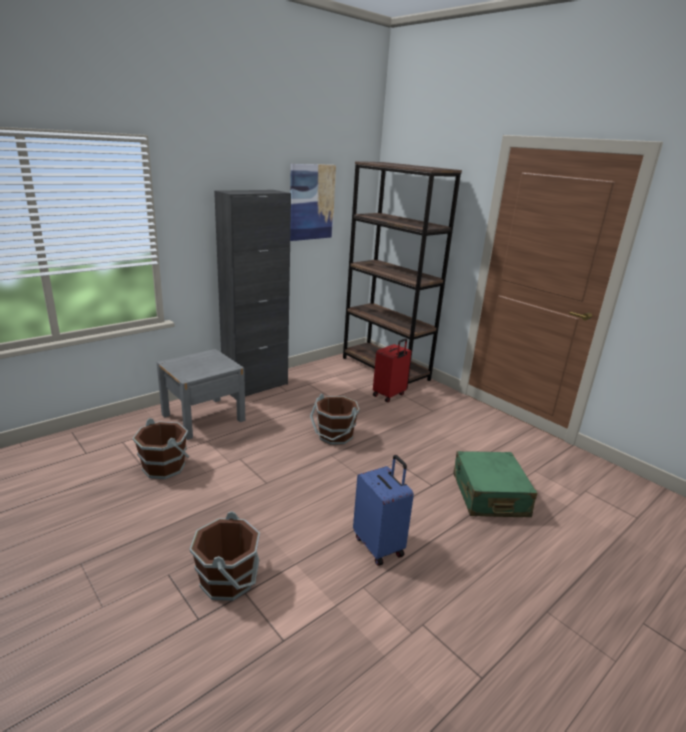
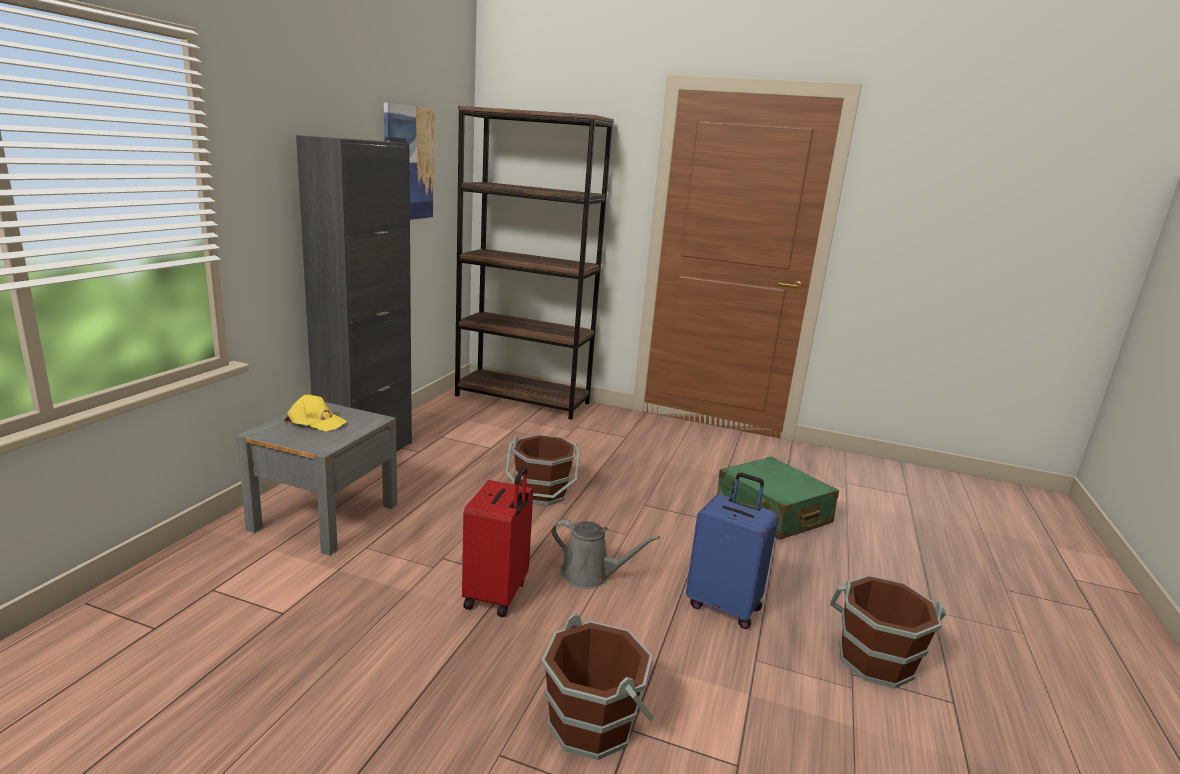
camera: 30 degrees left, 5 degrees down
brown bucket [133,418,190,479] -> brown bucket moved to [830,575,946,688]
red suitcase [373,338,412,402] -> red suitcase moved to [462,467,533,617]
none -> yellow cap [284,395,348,431]
none -> grey watering can [551,520,660,589]

